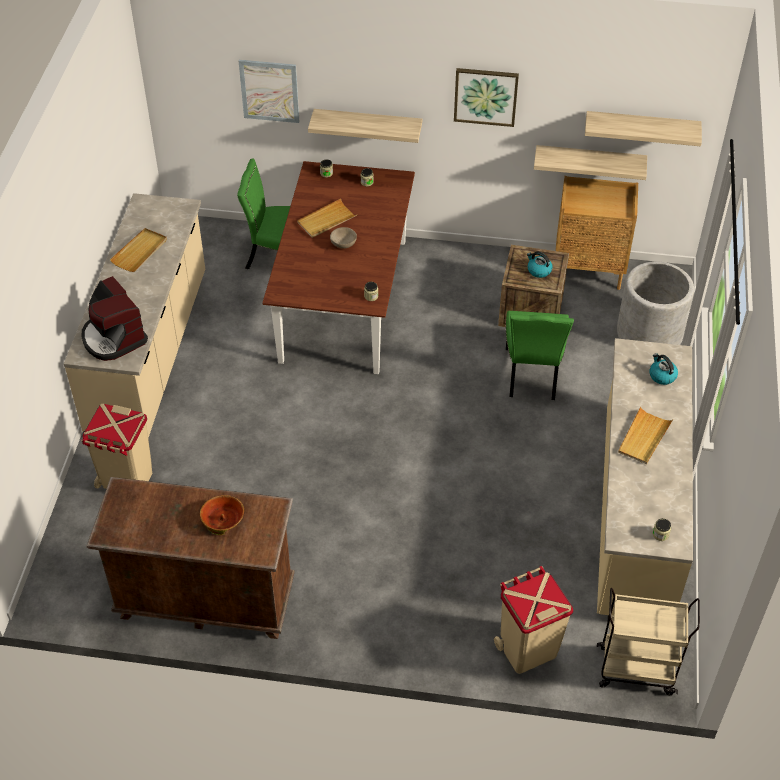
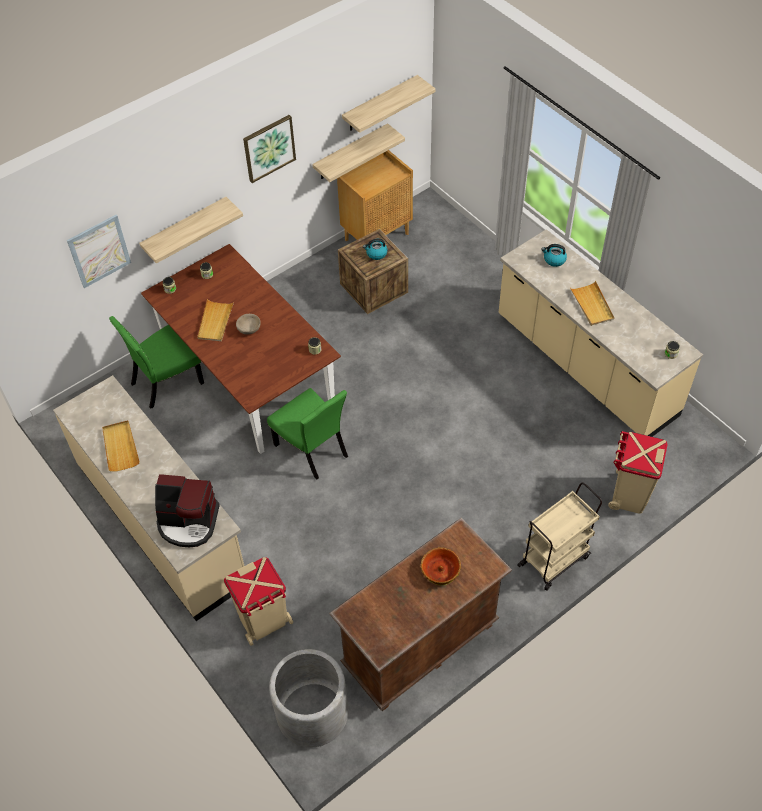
camera: 45 degrees left, 5 degrees up
green chair [506,311,574,400] -> green chair moved to [267,388,348,479]
beige cart [597,588,700,695] -> beige cart moved to [517,483,602,591]
grey planter [617,261,694,345] -> grey planter moved to [269,649,348,747]

